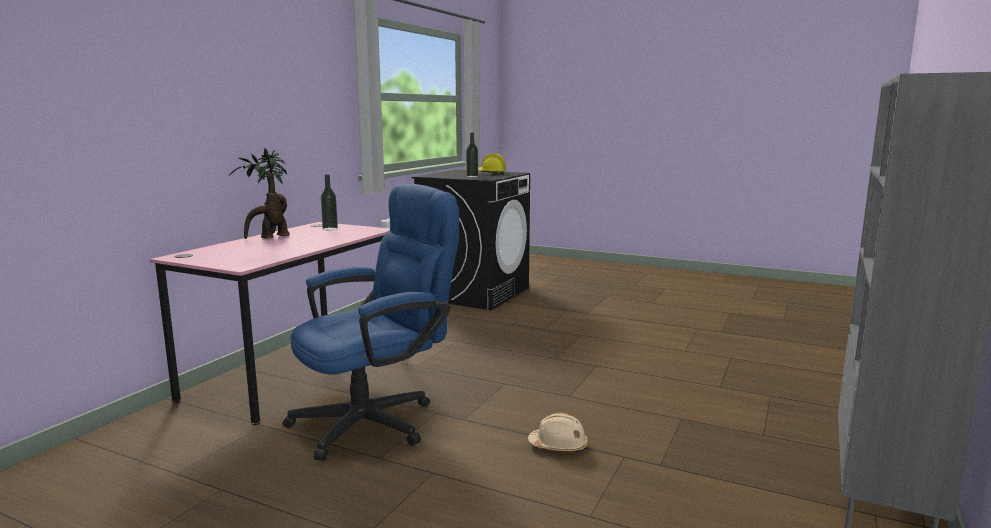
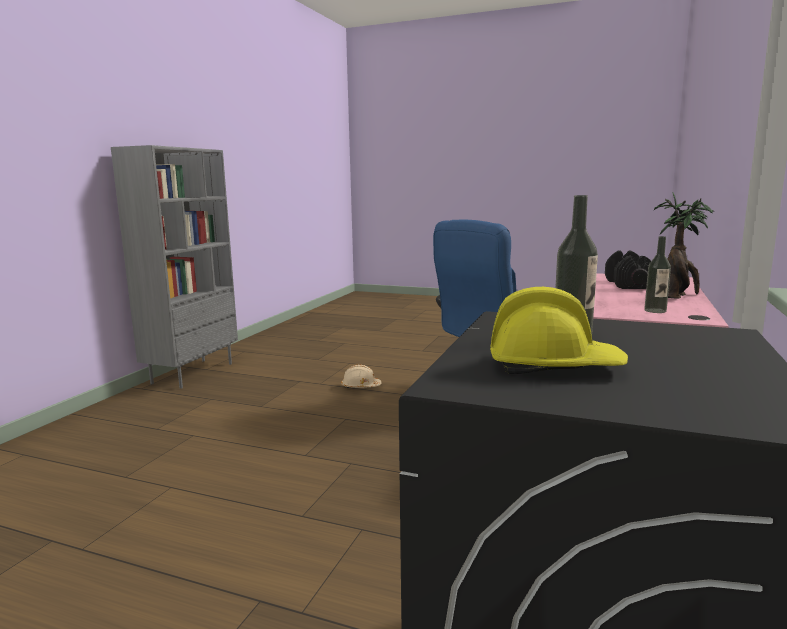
camera: 175 degrees right, 0 degrees up
none -> black dumbbell [605,250,651,289]

